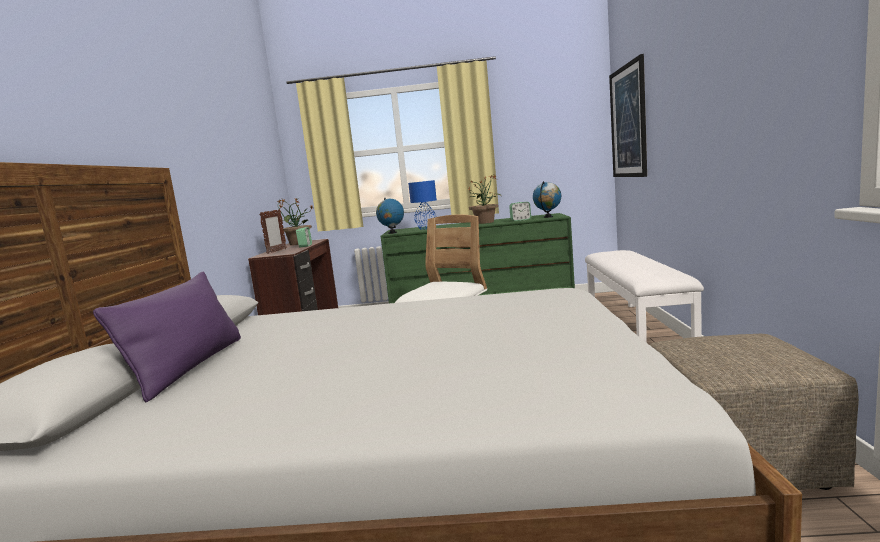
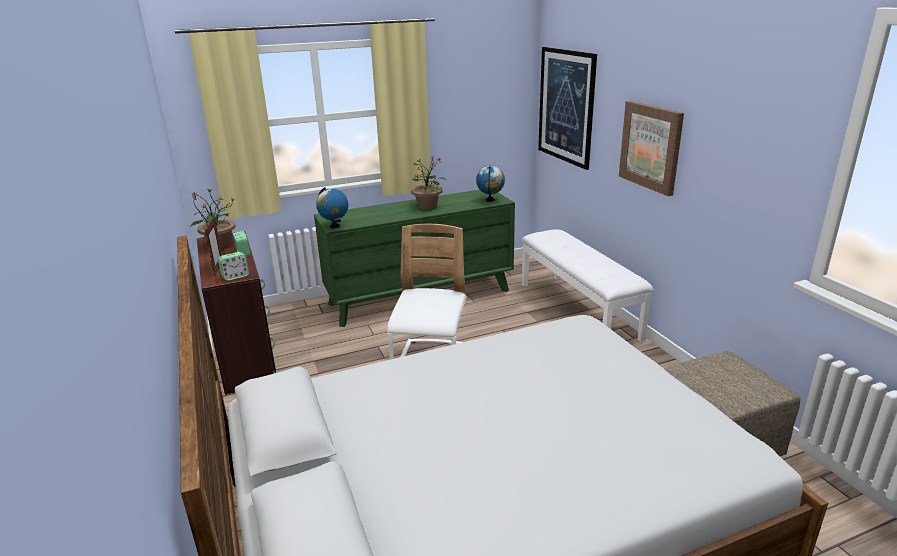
camera: 25 degrees left, 15 degrees up
purple pillow [93,272,241,402] -> none
blue table lamp [408,180,437,230] -> none
alarm clock [509,202,531,221] -> alarm clock moved to [218,252,249,281]
none -> picture [619,101,684,196]

